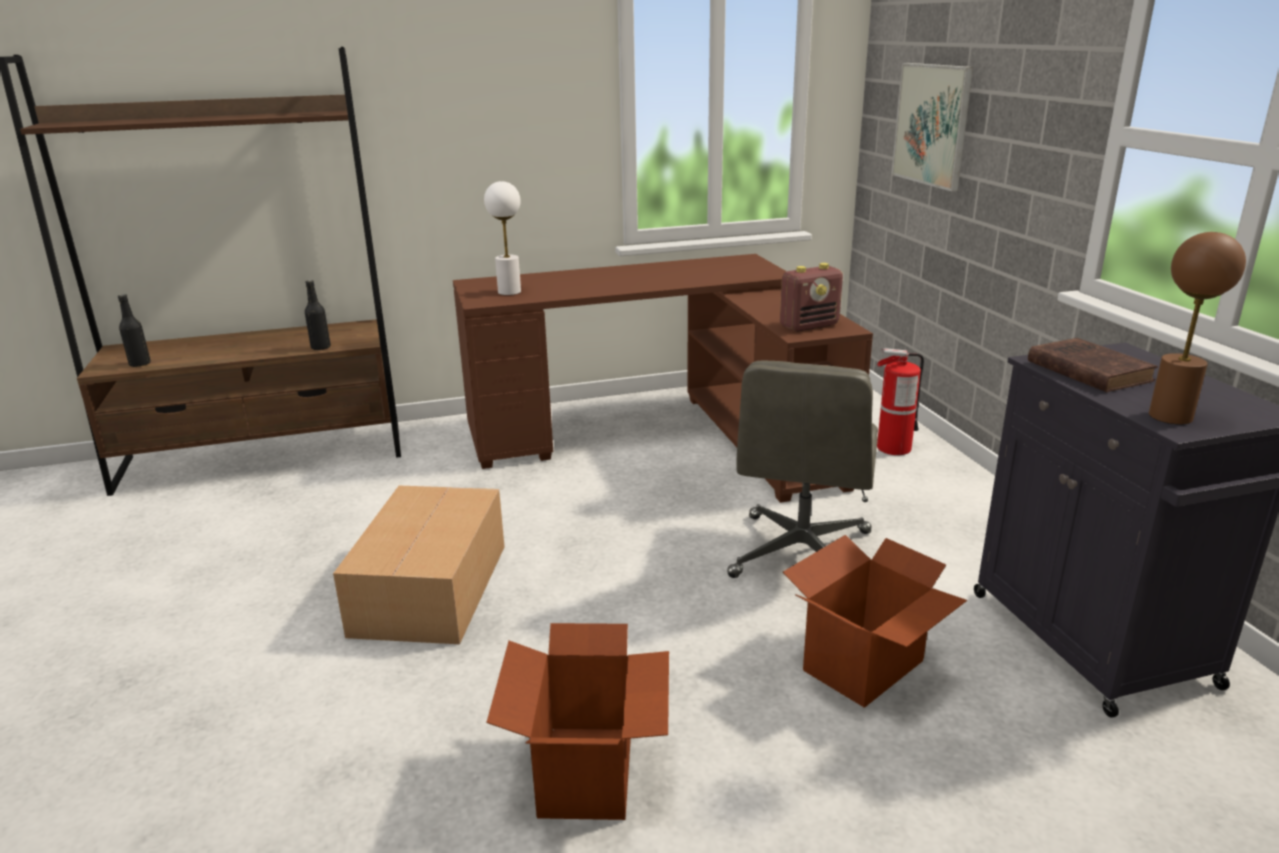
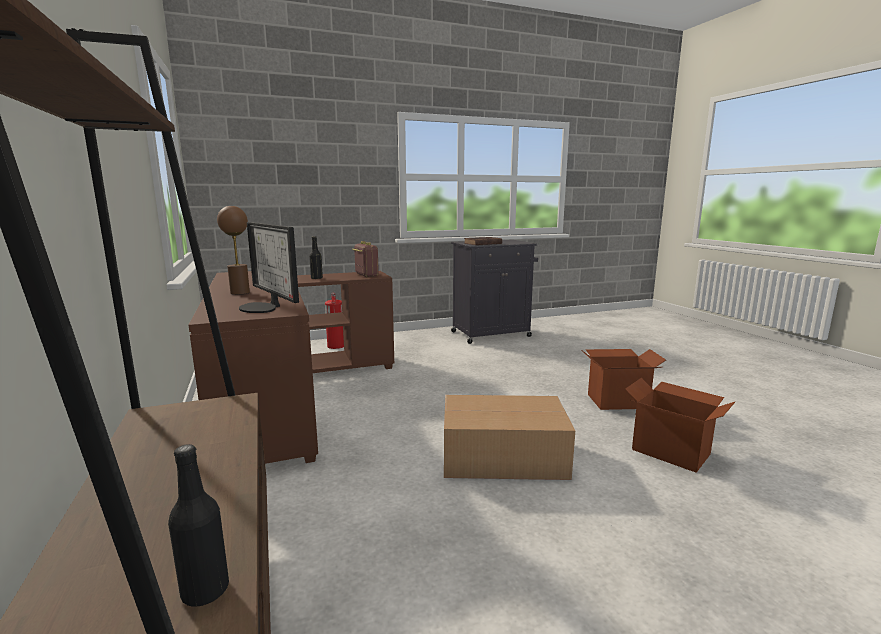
camera: 95 degrees left, 10 degrees down
black bottle [305,280,331,350] -> black bottle moved to [309,236,323,279]
white table lamp [484,181,521,295] -> monitor [239,222,299,313]
grey office chair [727,361,878,578] -> none
cardboard box [783,535,967,708] -> cardboard box moved to [625,378,735,472]
picture [892,63,973,192] -> none
brown table lamp [1149,232,1246,425] -> brown table lamp moved to [217,206,250,295]

